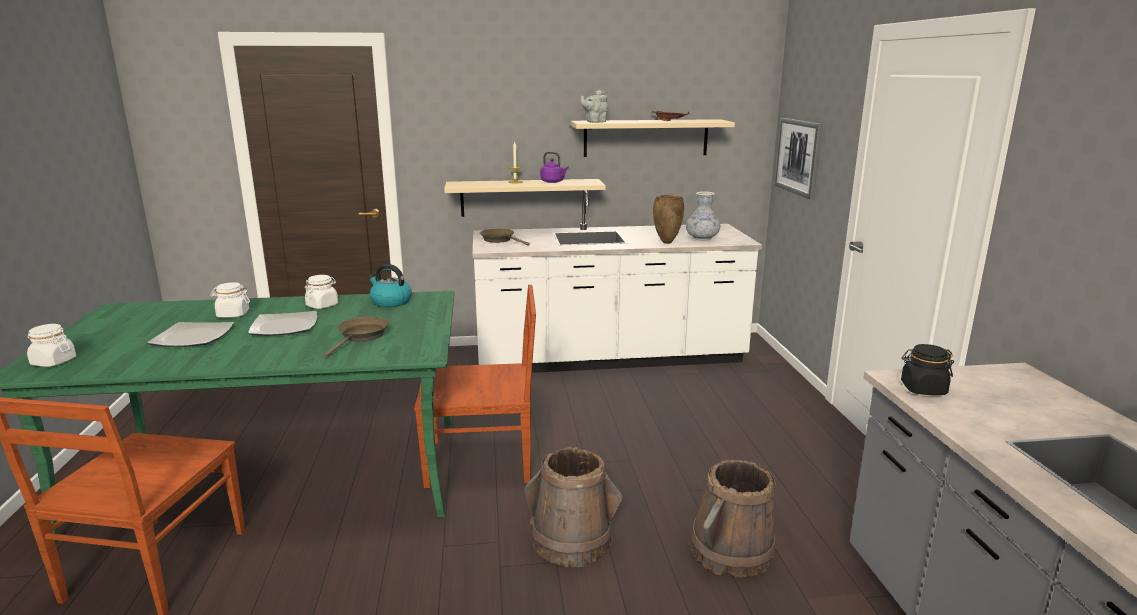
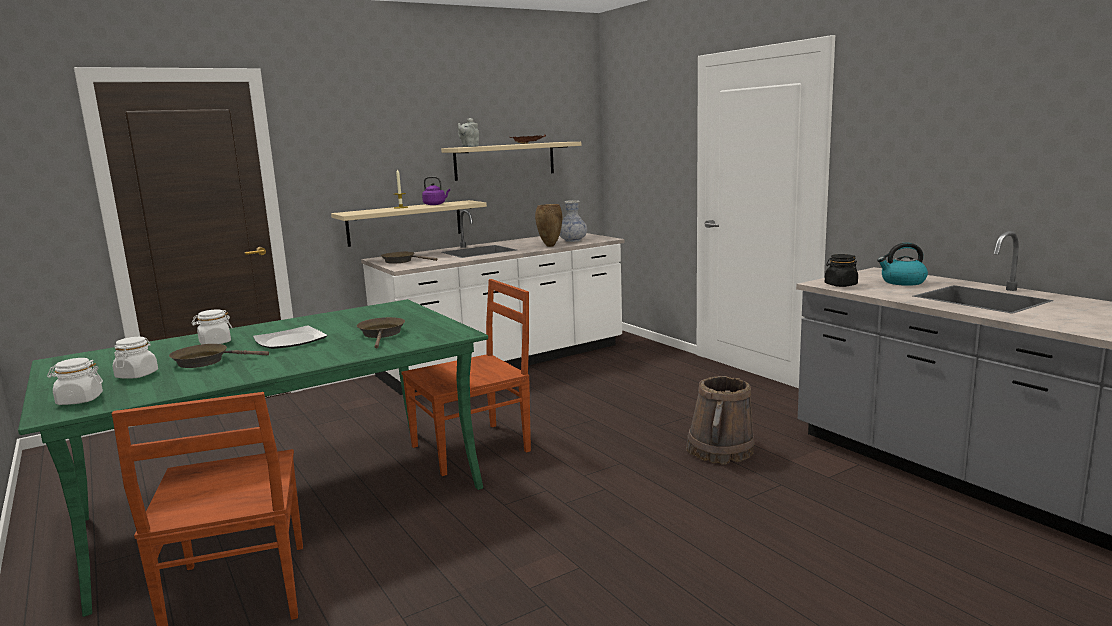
camera: 25 degrees left, 5 degrees down
plate [147,322,234,347] -> brown frying pan [169,344,269,368]
white jar [305,275,338,309] -> white jar moved to [113,337,158,379]
kettle [368,264,412,307] -> kettle moved to [877,243,928,286]
brown bucket [524,447,623,567] -> none
picture [774,118,822,200] -> none

